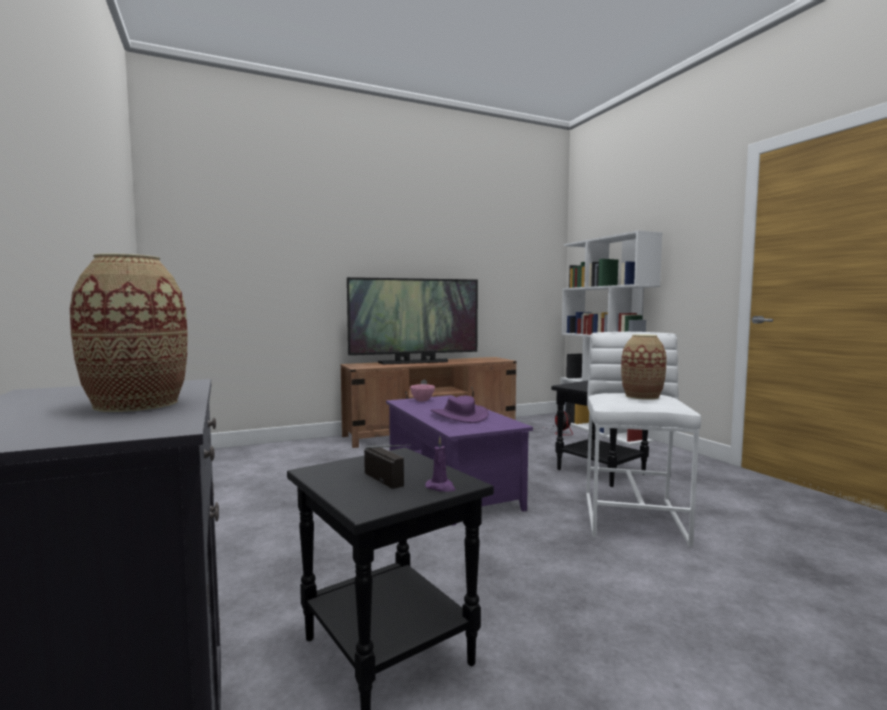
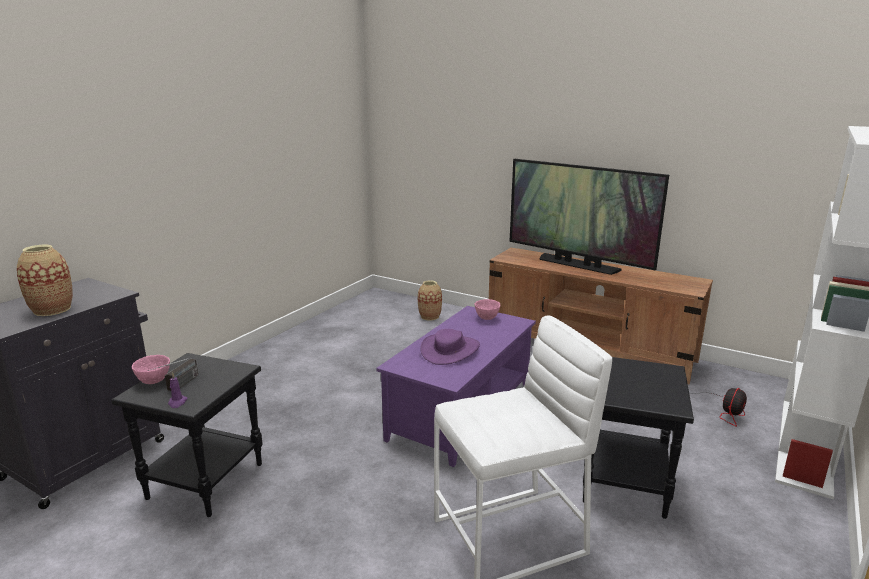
camera: 55 degrees right, 15 degrees up
vase [621,334,666,400] -> vase moved to [418,280,442,321]
none -> pink bowl [132,355,170,384]

